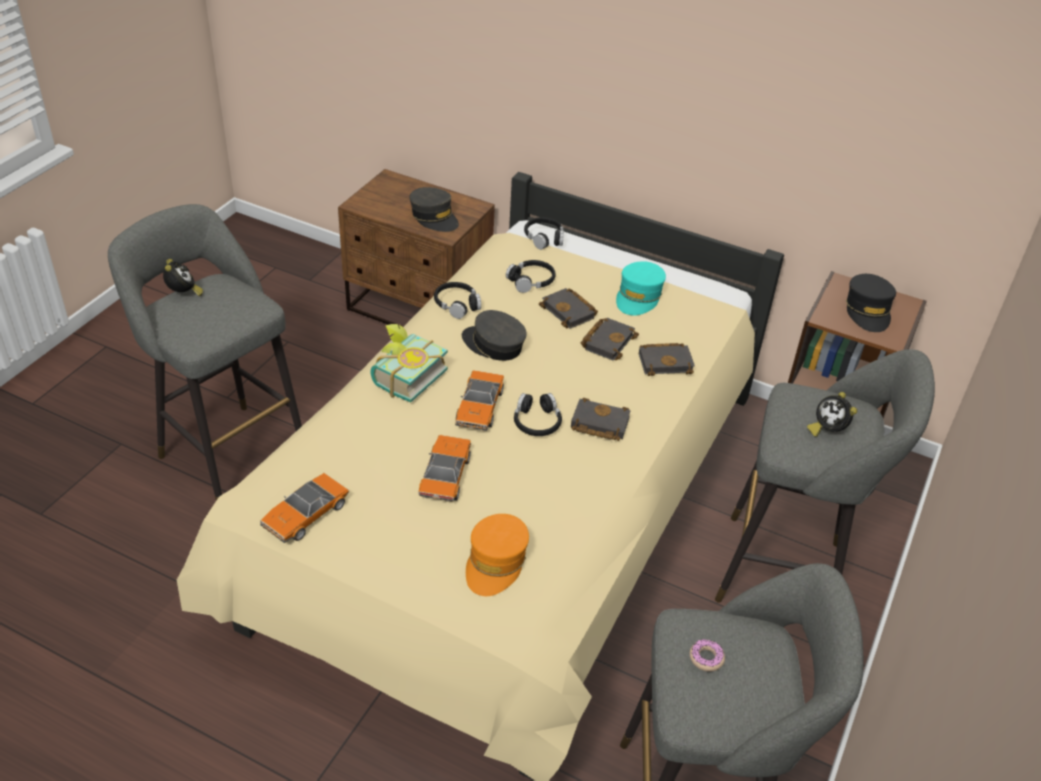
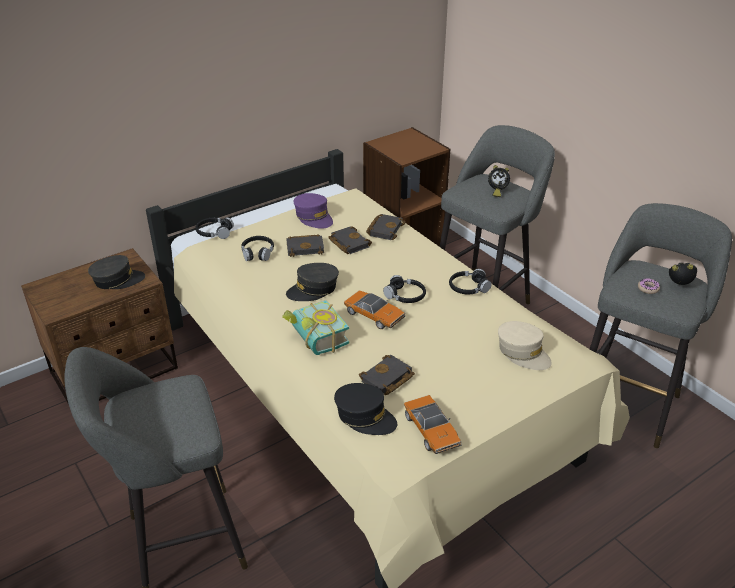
camera: 60 degrees left, 5 degrees down
alarm clock [163,259,203,296] -> alarm clock moved to [669,263,697,285]
toy car [418,435,471,502] -> none
black headphones [434,282,481,319] -> black headphones moved to [449,269,492,294]
orange cap [466,514,529,596] -> beige cap [498,321,552,370]
black book [571,398,631,441] -> black book moved to [359,355,415,395]
turquoise cap [616,261,666,316] -> purple cap [294,193,333,229]
black cap [846,274,896,332] -> black cap moved to [334,383,397,435]

